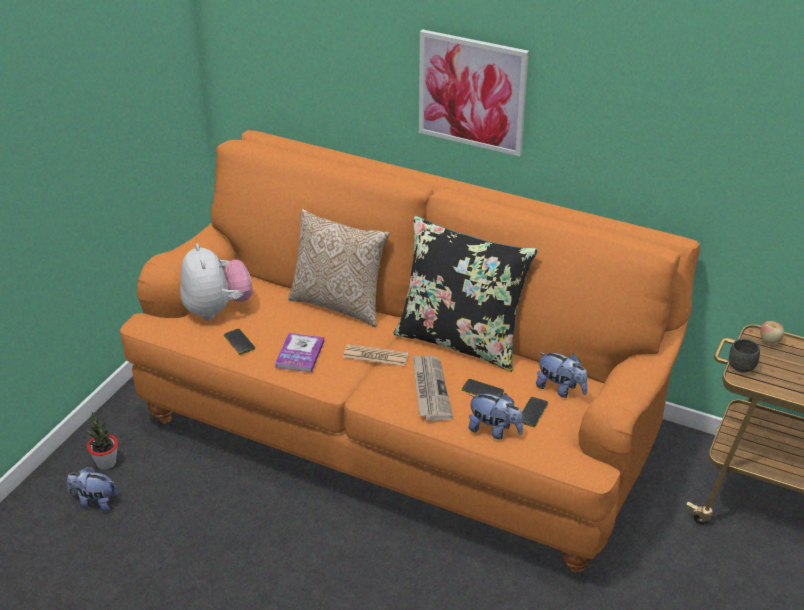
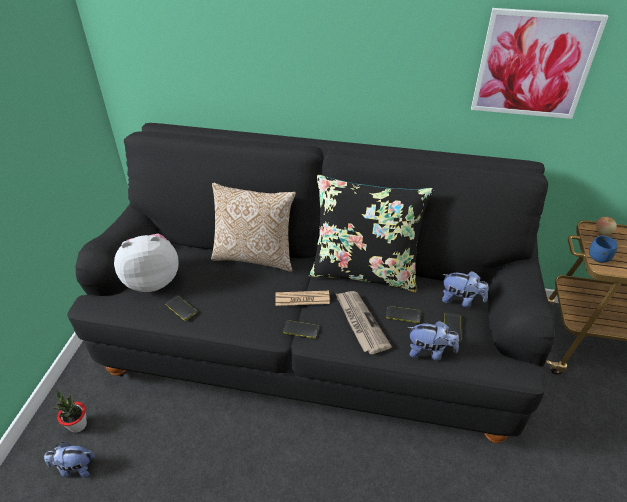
camera: 15 degrees left, 5 degrees up
orange sofa [120,130,700,573] -> black sofa [67,123,556,443]
plush toy [180,243,253,320] -> plush toy turned 75 degrees counterclockwise [114,234,179,292]
book [275,333,324,373] -> none
picture [419,29,529,156] -> picture moved to [471,8,608,119]
grey mug [729,339,760,373] -> blue mug [589,236,618,263]
none -> phone [283,320,319,338]

